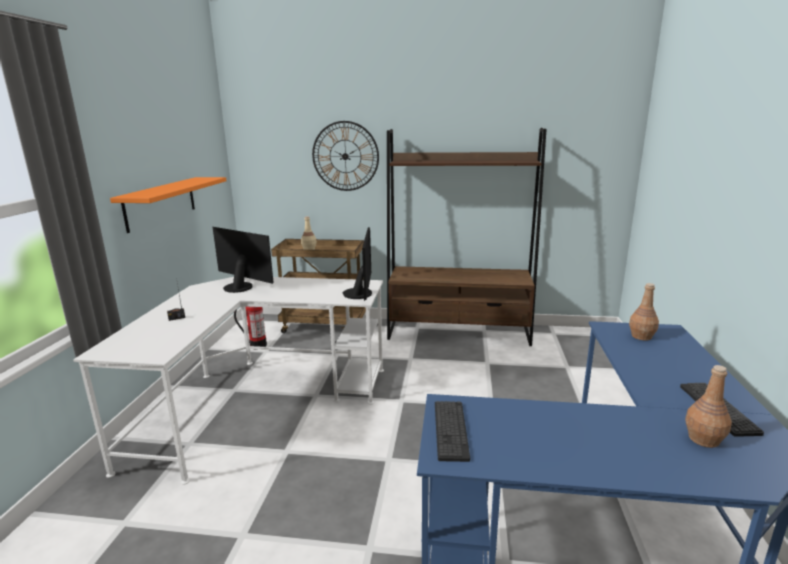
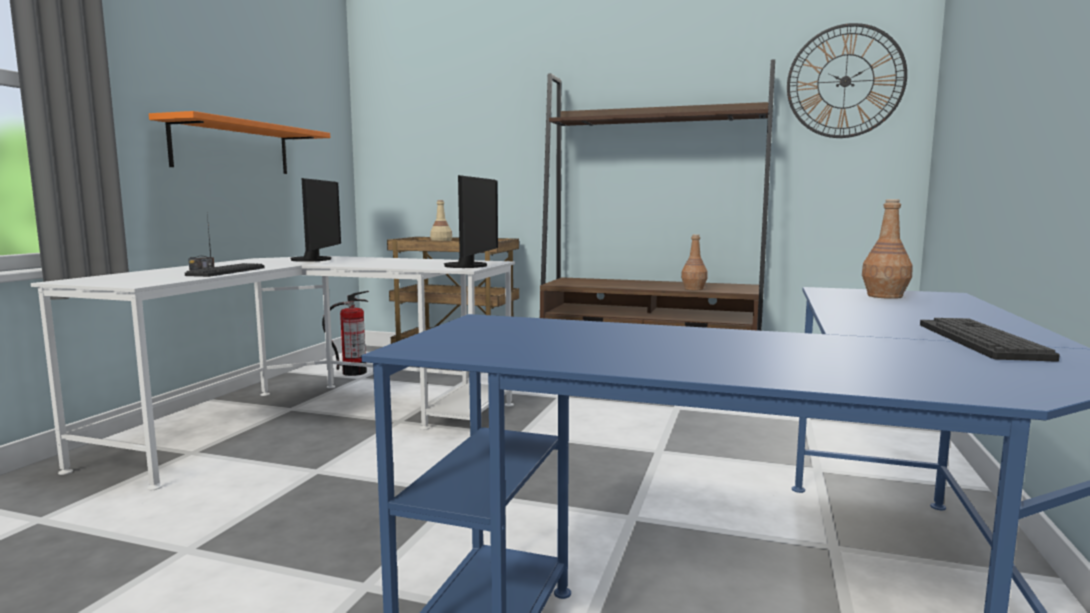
camera: 10 degrees right, 10 degrees down
monitor [213,227,273,293] -> monitor turned 45 degrees clockwise [290,178,341,262]
wall clock [312,121,379,191] -> wall clock moved to [787,23,907,138]
keyboard [435,401,470,462] -> keyboard moved to [185,263,265,277]
brown bottle [685,365,732,448] -> brown bottle moved to [681,234,708,290]

